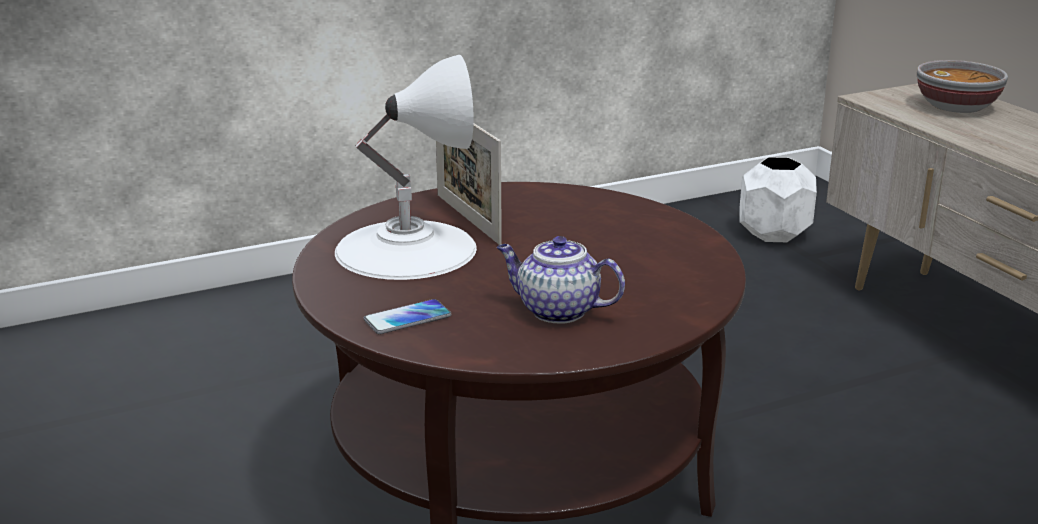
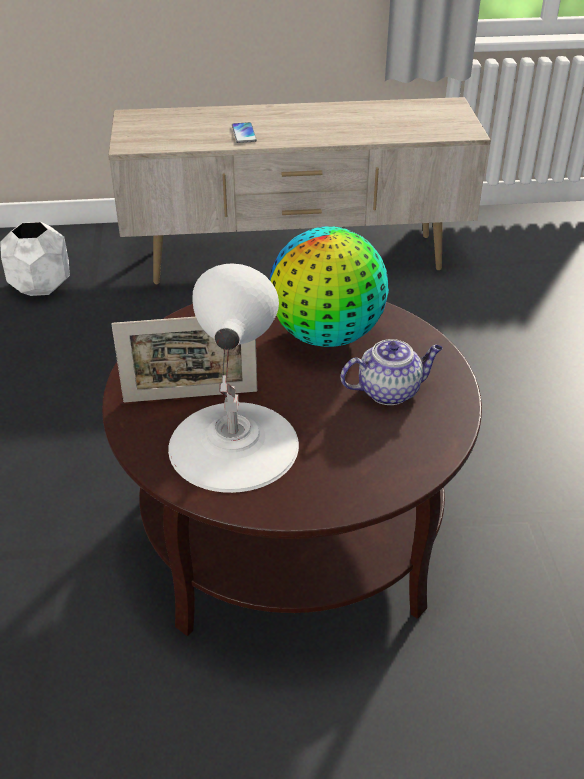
camera: 70 degrees left, 15 degrees up
phone [363,299,451,334] -> phone moved to [232,122,257,143]
teapot [497,236,625,324] -> teapot turned 150 degrees counterclockwise [340,339,442,405]
bowl [917,60,1008,113] -> none
none -> globe [270,226,389,347]

